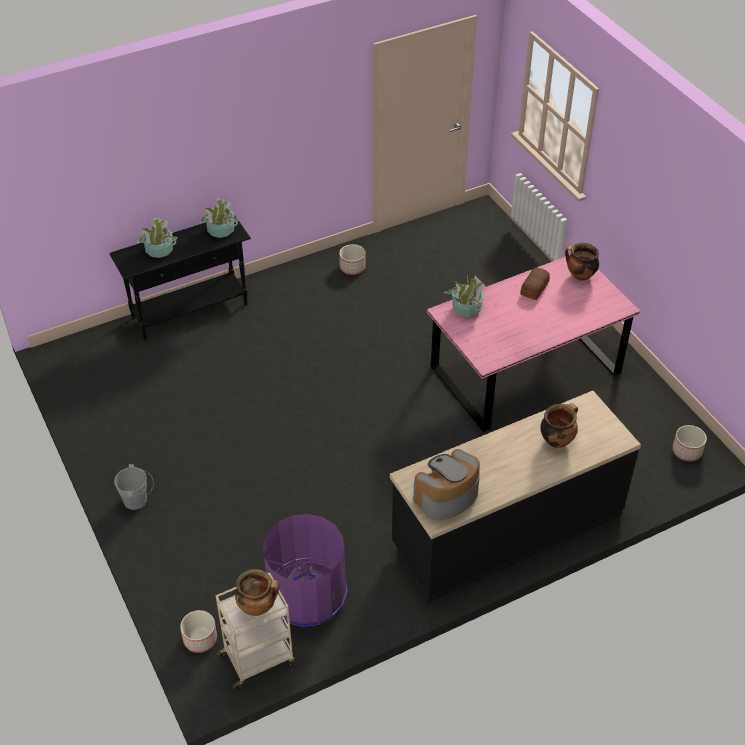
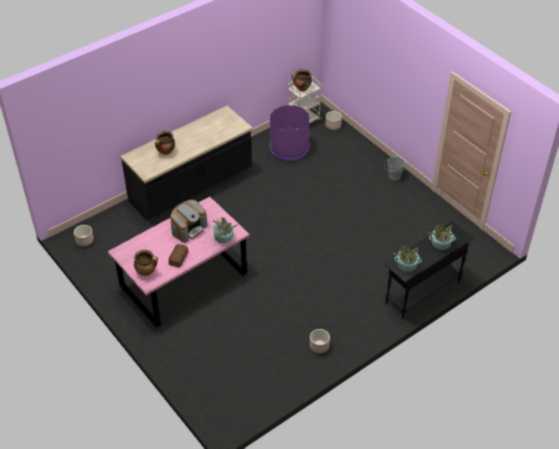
camera: 170 degrees right, 0 degrees up
coffee machine [413,449,480,520] -> coffee machine moved to [170,200,207,243]

